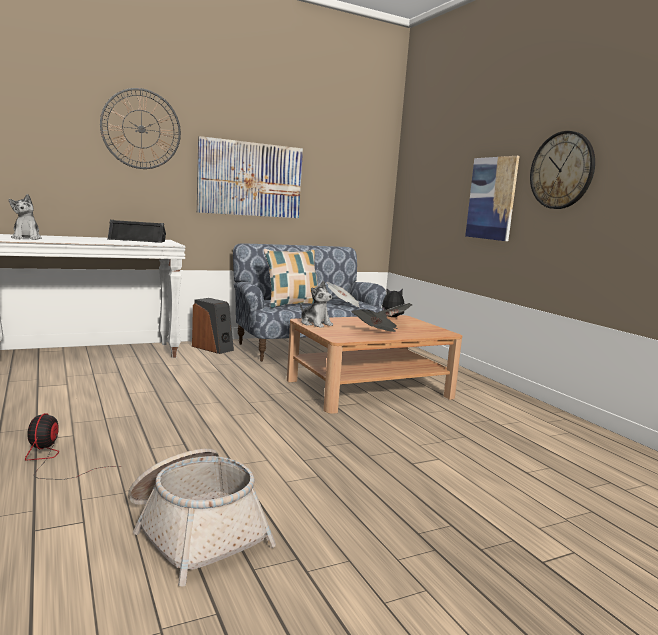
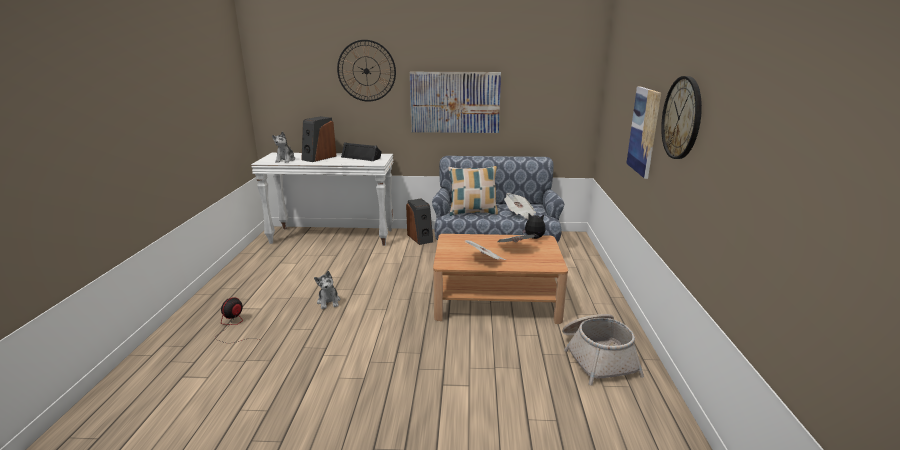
camera: 30 degrees right, 10 degrees up
basket [128,449,276,586] -> basket moved to [562,314,644,385]
plush toy [300,281,333,328] -> plush toy moved to [314,271,340,309]
none -> speaker [301,116,336,162]

